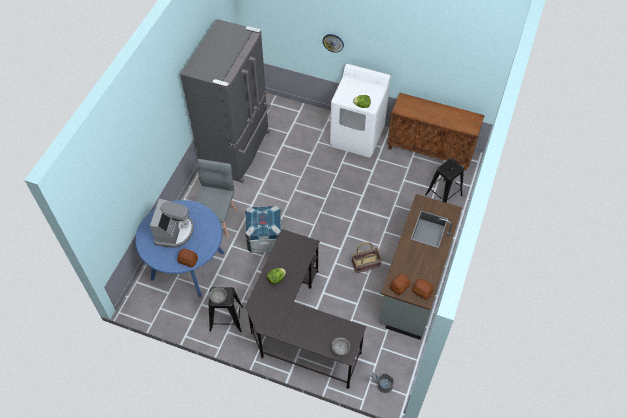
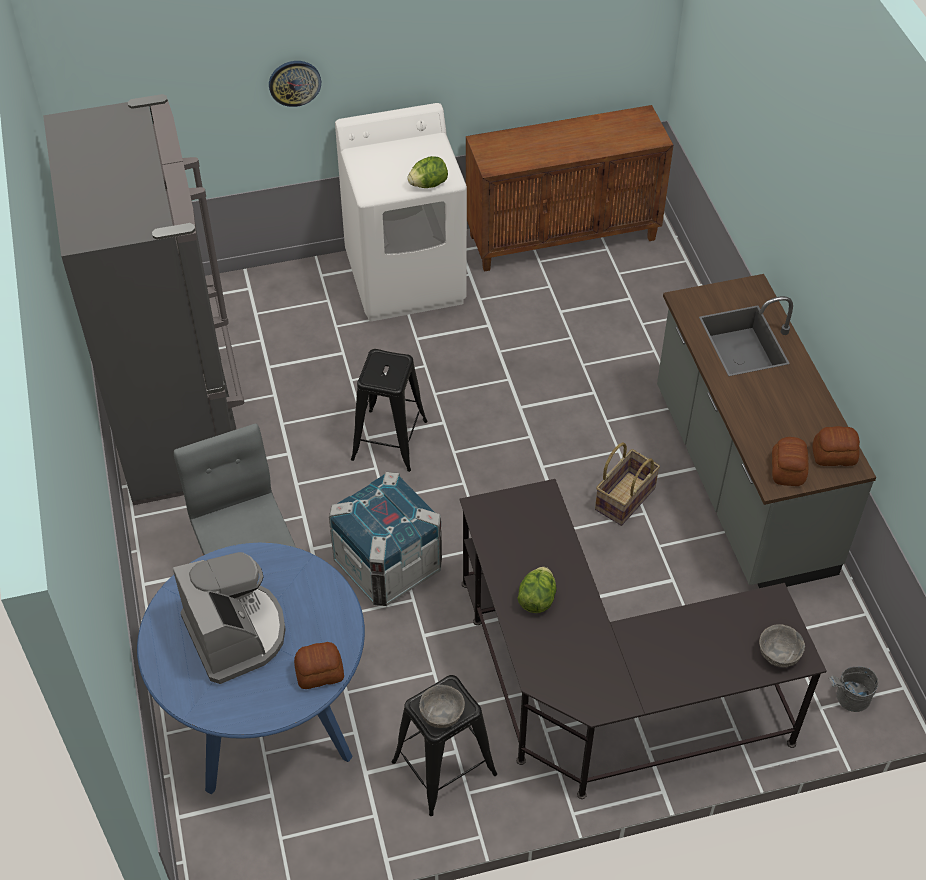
camera: 35 degrees left, 5 degrees down
black stool [425,159,464,203] -> black stool moved to [351,349,428,472]

